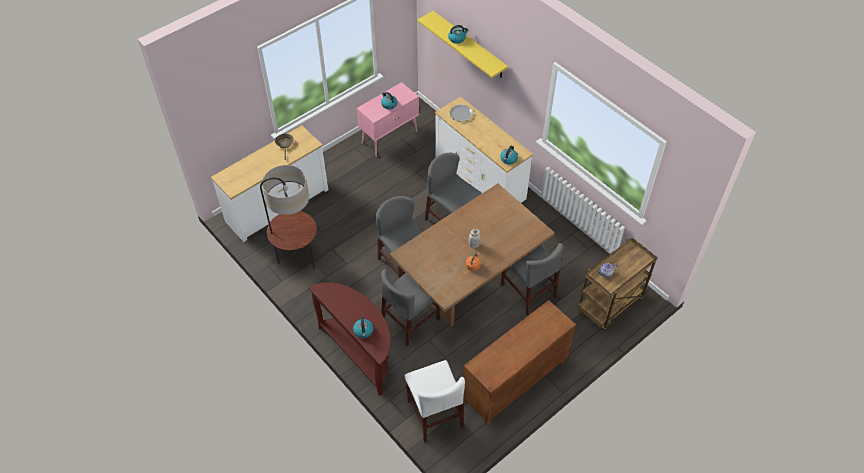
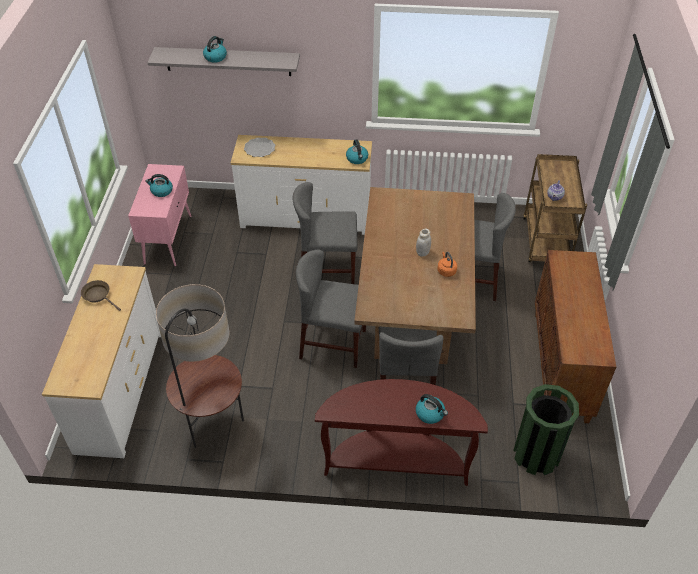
camera: 45 degrees left, 5 degrees down
white chair [405,360,465,443] -> green trash can [513,384,579,475]
yellow shelf [417,11,508,78] -> grey shelf [147,47,300,76]

